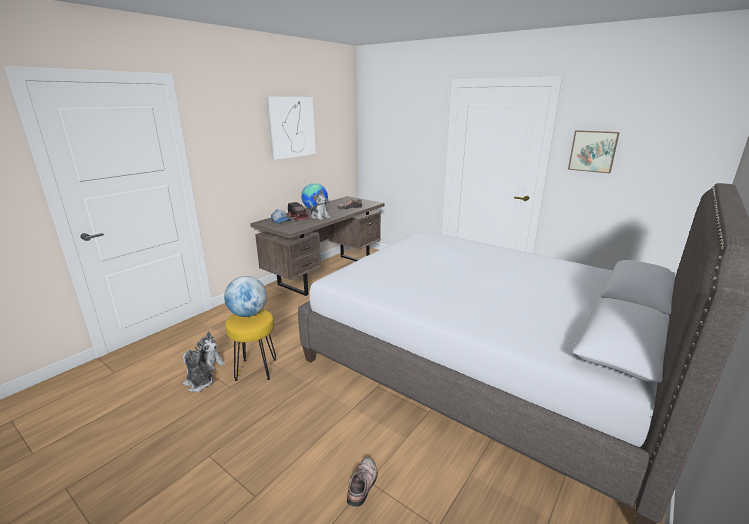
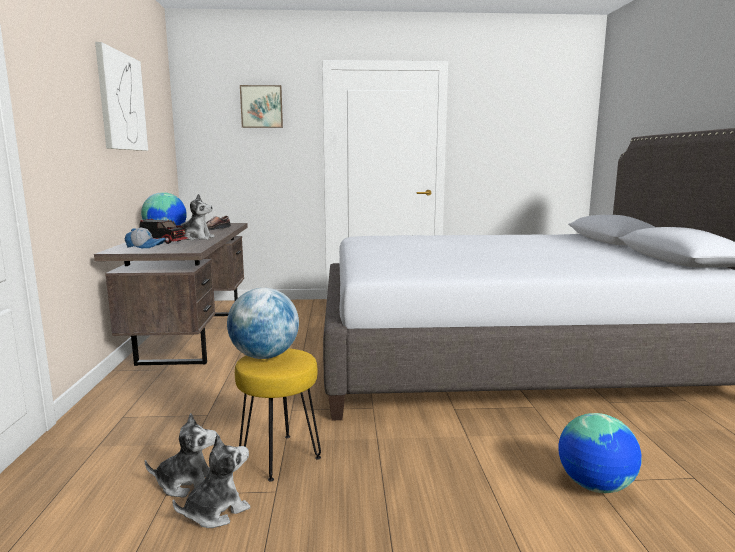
camera: 40 degrees left, 10 degrees down
plush toy [183,347,214,392] -> plush toy turned 150 degrees clockwise [172,434,250,528]
shoe [347,457,377,507] -> globe [558,413,642,493]
picture [568,130,620,173] -> picture moved to [240,85,283,128]

